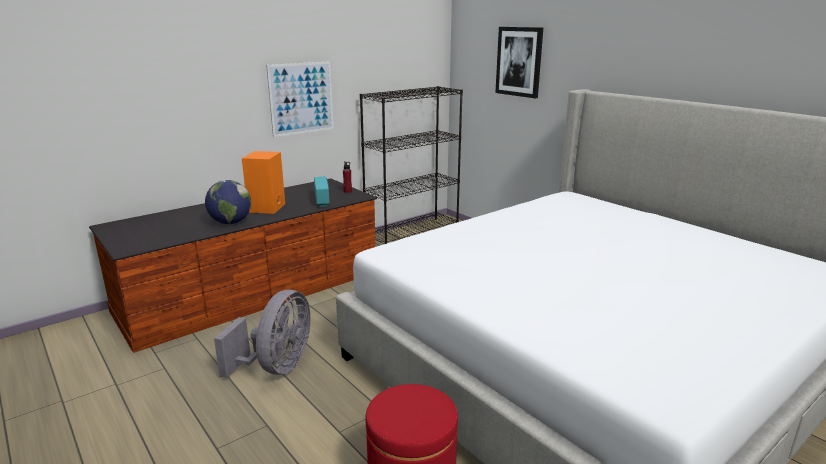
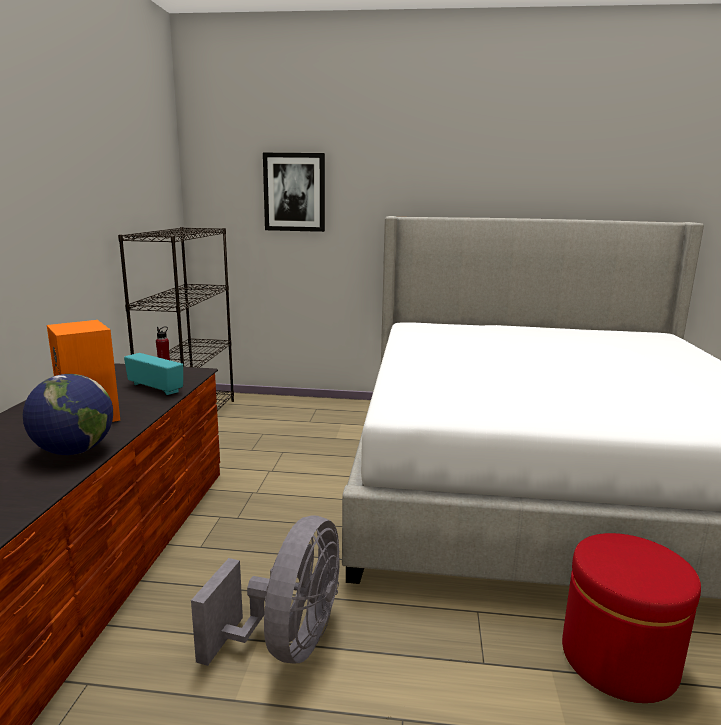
camera: 45 degrees left, 5 degrees down
grey fan [214,290,311,378] -> grey fan turned 45 degrees clockwise [191,516,340,666]
picture [266,61,334,137] -> none

